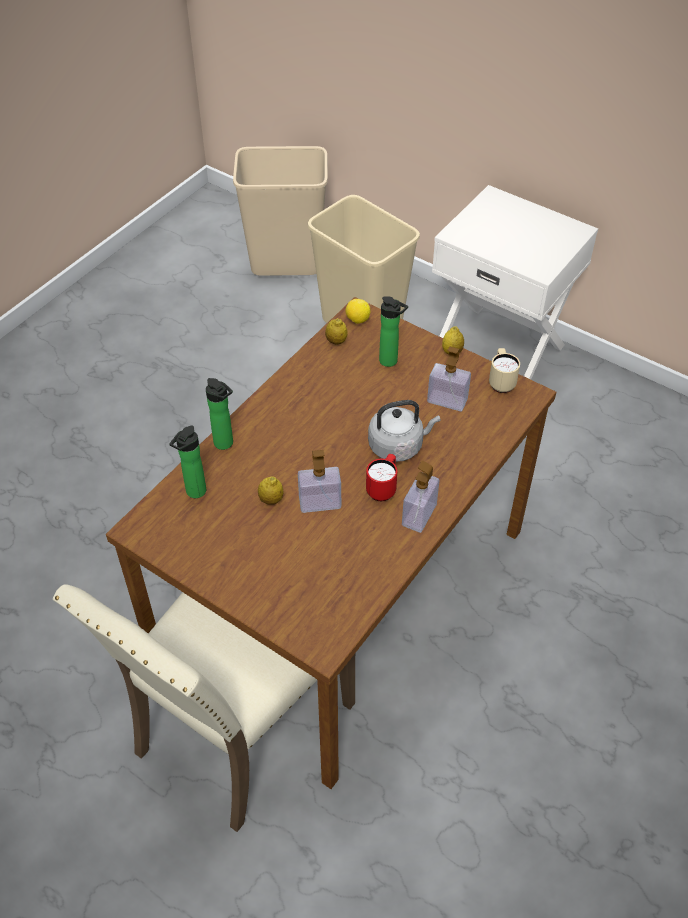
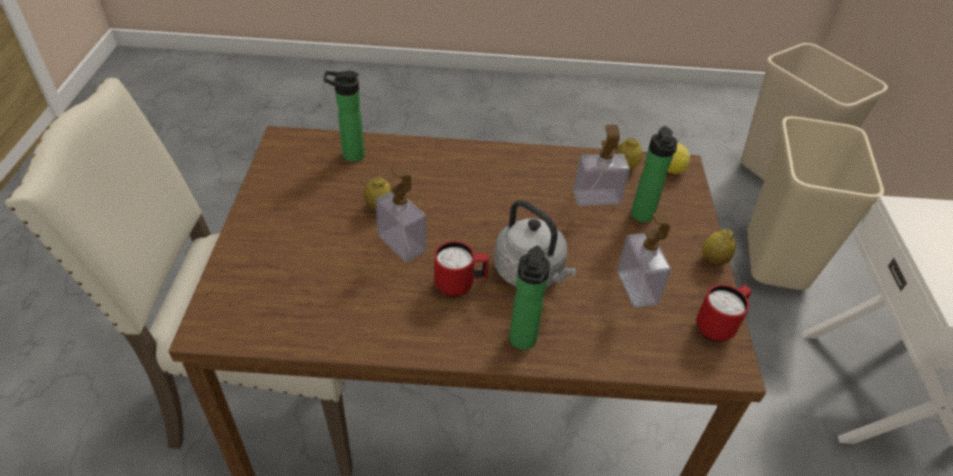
camera: 55 degrees right, 5 degrees down
bottle [206,378,233,450] -> bottle moved to [509,246,550,350]
soap dispenser [402,461,440,533] -> soap dispenser moved to [573,125,630,206]
beige mug [489,348,520,393] -> red mug [696,284,752,342]

